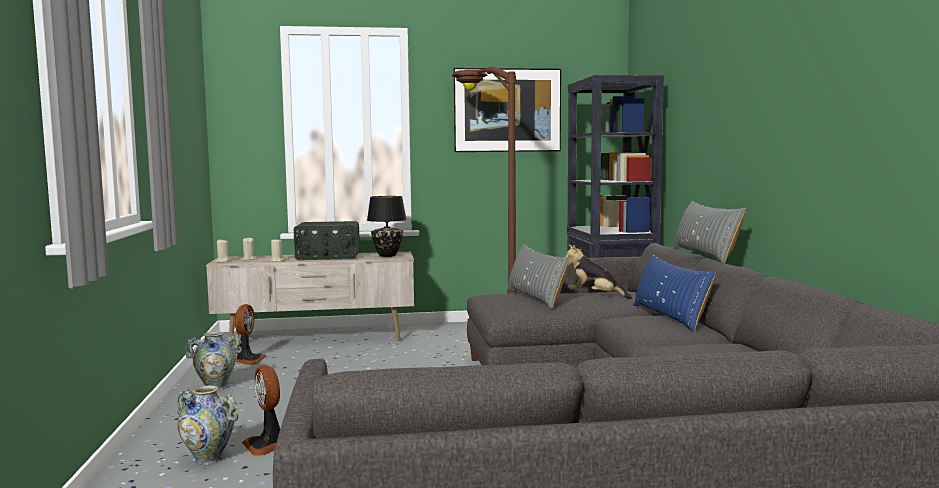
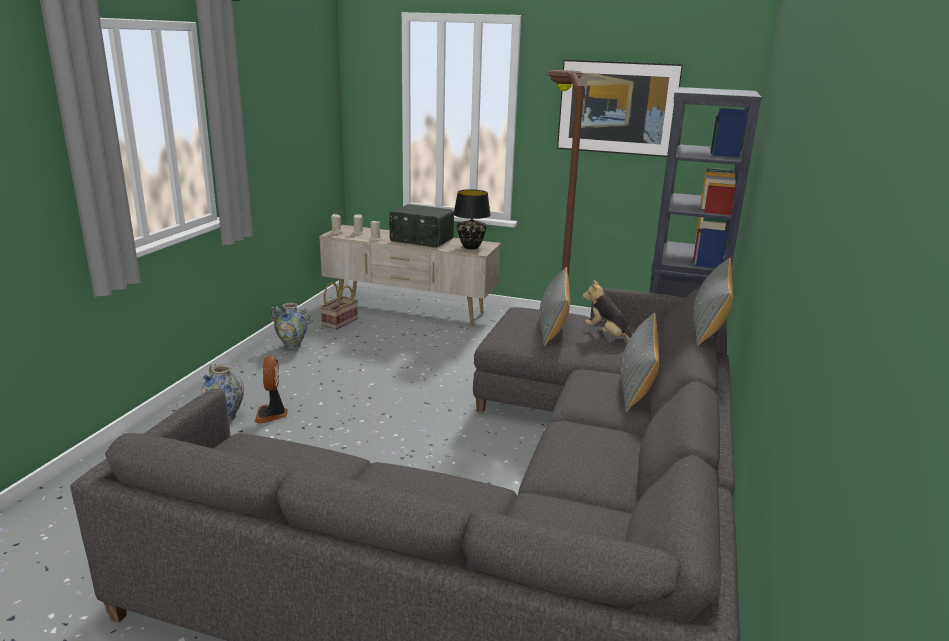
camera: 25 degrees right, 15 degrees up
fan [235,304,266,365] -> basket [320,282,358,330]
blue pillow [633,255,716,332] -> grey pillow [621,312,659,412]

